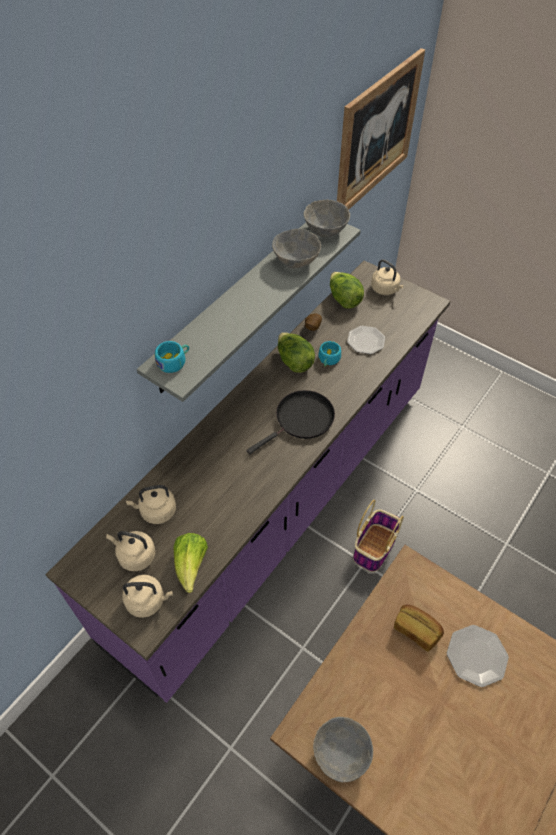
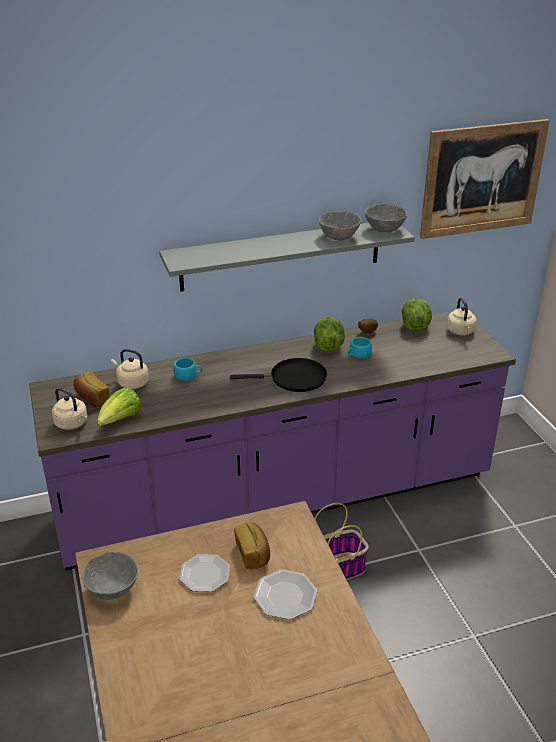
camera: 35 degrees right, 20 degrees down
beige kettle [106,531,155,572] -> bread [74,372,110,407]
turquoise cup [155,341,189,373] -> turquoise cup moved to [174,358,203,381]
plate [347,326,385,354] -> plate moved to [179,554,230,592]

